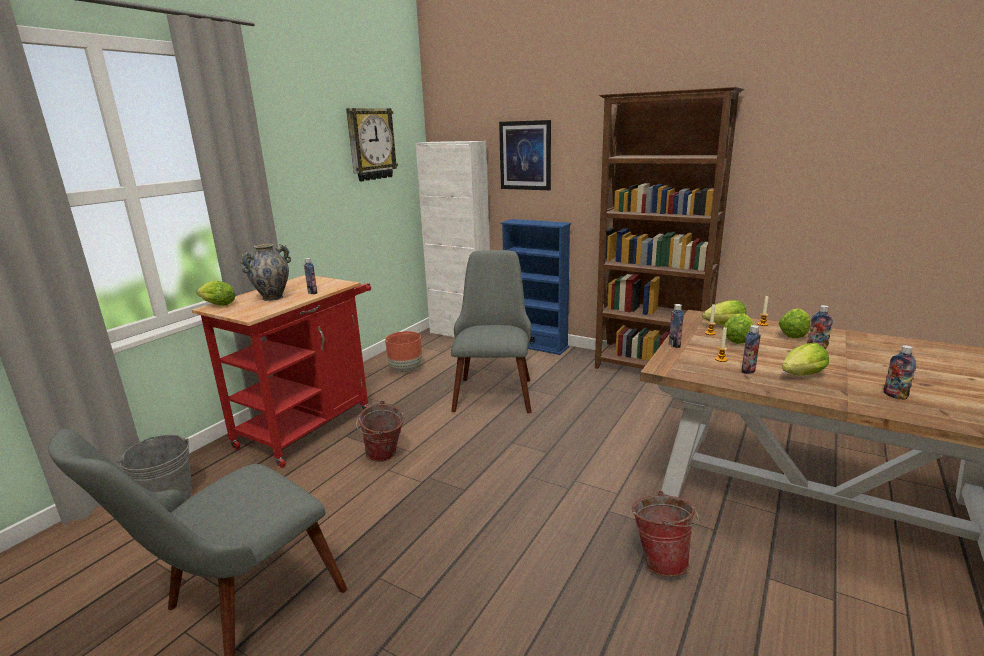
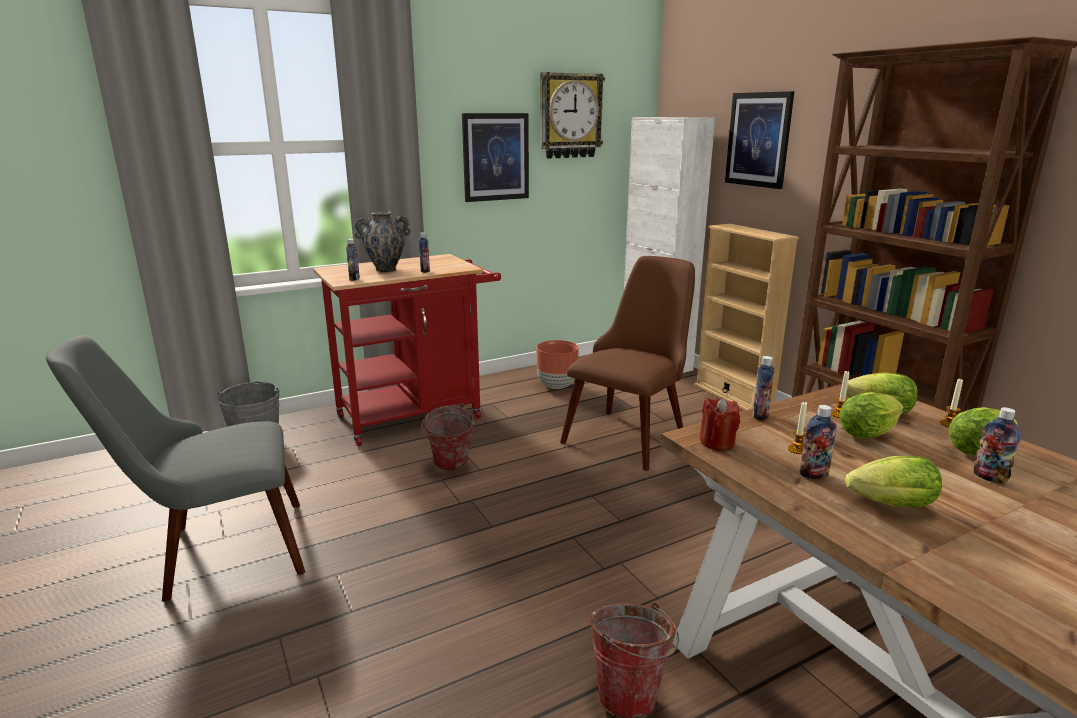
camera: 30 degrees right, 0 degrees up
lettuce [197,281,235,306] -> none
grey chair [451,250,531,413] -> brown chair [560,256,695,471]
blue bookcase [501,219,571,355] -> beige bookcase [695,224,799,410]
bottle [884,345,916,400] -> bottle moved to [346,239,360,281]
none -> picture [462,113,529,202]
none -> red candle [700,397,740,451]

